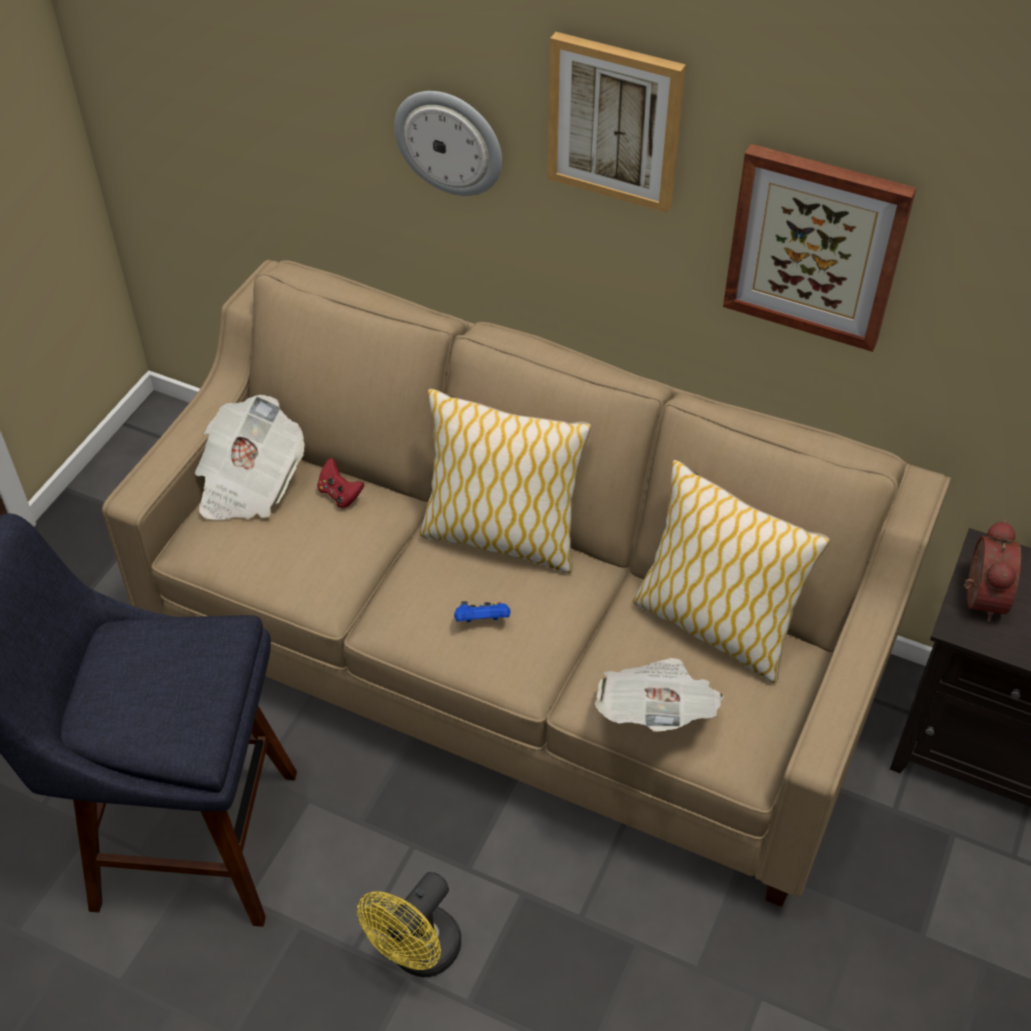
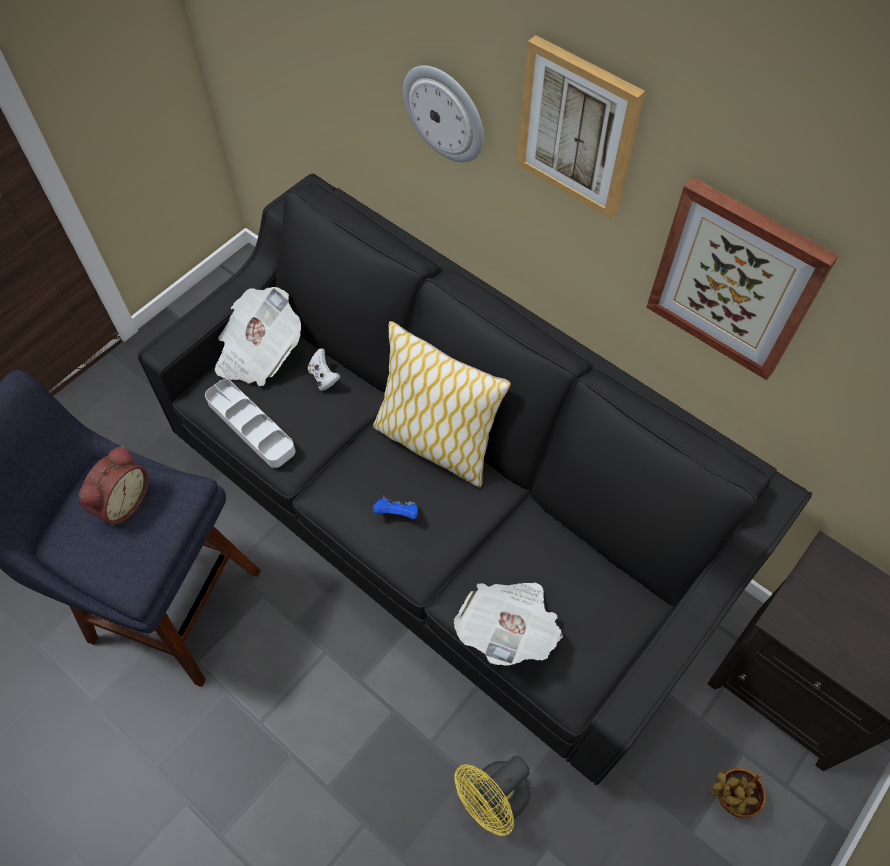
camera: 15 degrees right, 10 degrees up
beige sofa [102,260,951,907] -> black sofa [138,174,812,786]
red game controller [317,458,364,508] -> white game controller [308,348,340,391]
yellow fan [357,872,461,977] -> yellow fan moved to [454,756,530,836]
pillow [633,460,830,683] -> none
alarm clock [964,519,1021,622] -> alarm clock moved to [79,446,149,526]
none -> grey tray [205,379,295,468]
none -> potted plant [711,768,766,818]

